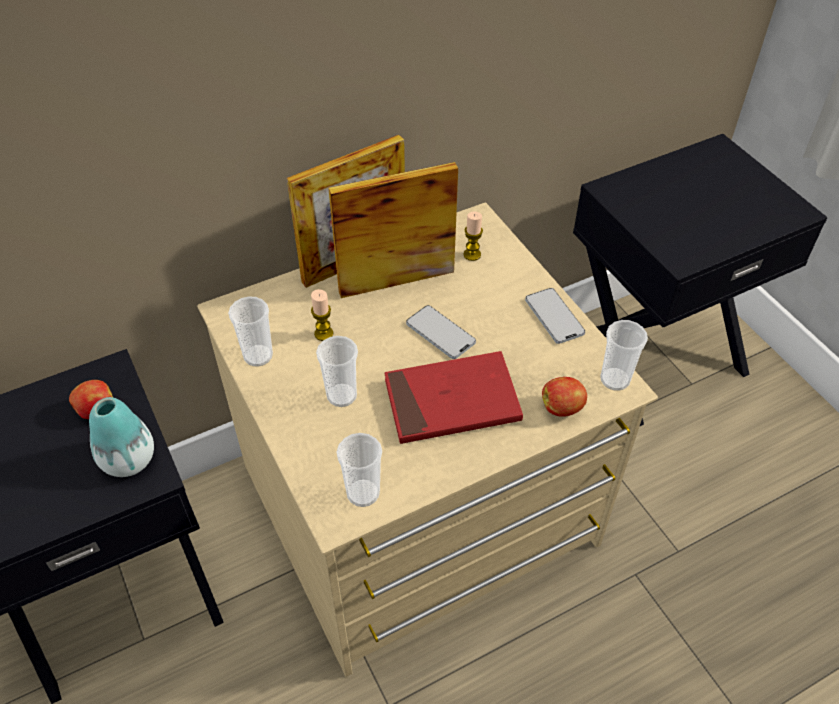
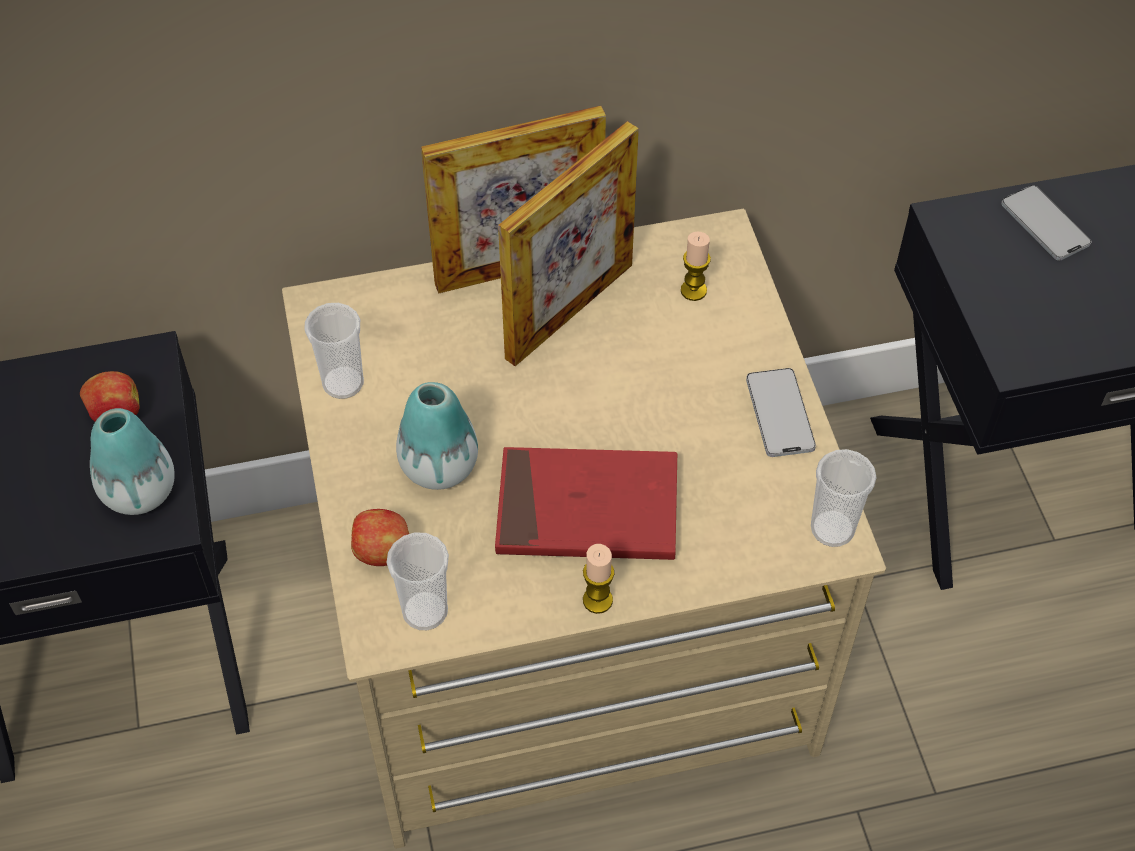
camera: 15 degrees right, 5 degrees up
candle [311,289,333,341] -> candle moved to [583,544,614,614]
cup [316,336,358,407] -> vase [396,382,478,490]
picture frame [328,162,458,298] -> picture frame turned 135 degrees clockwise [498,121,639,366]
phone [406,305,476,359] -> phone moved to [1001,185,1092,261]
apple [542,377,587,417] -> apple moved to [351,509,409,566]

